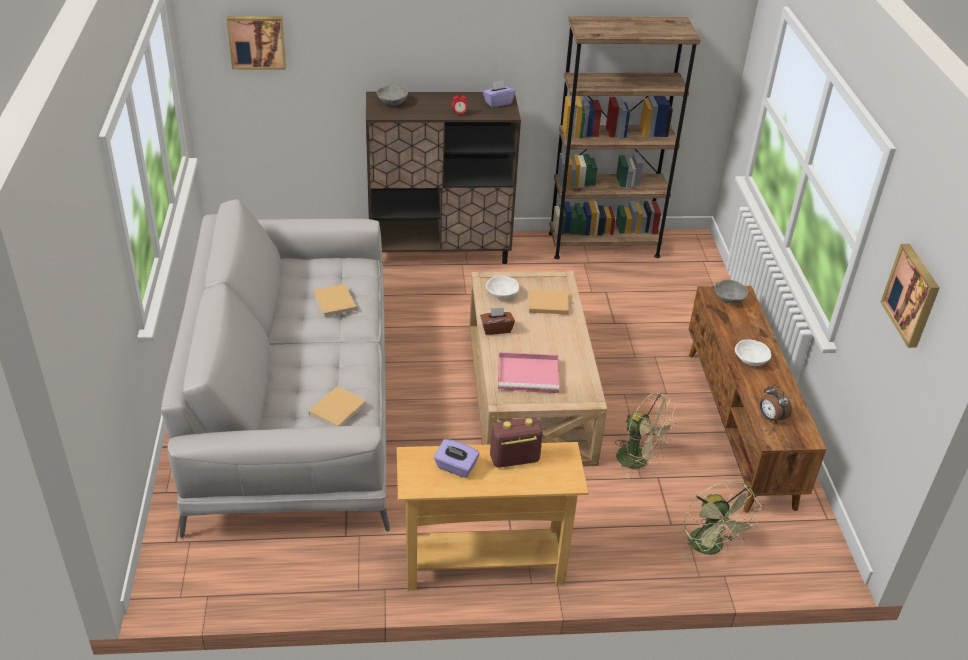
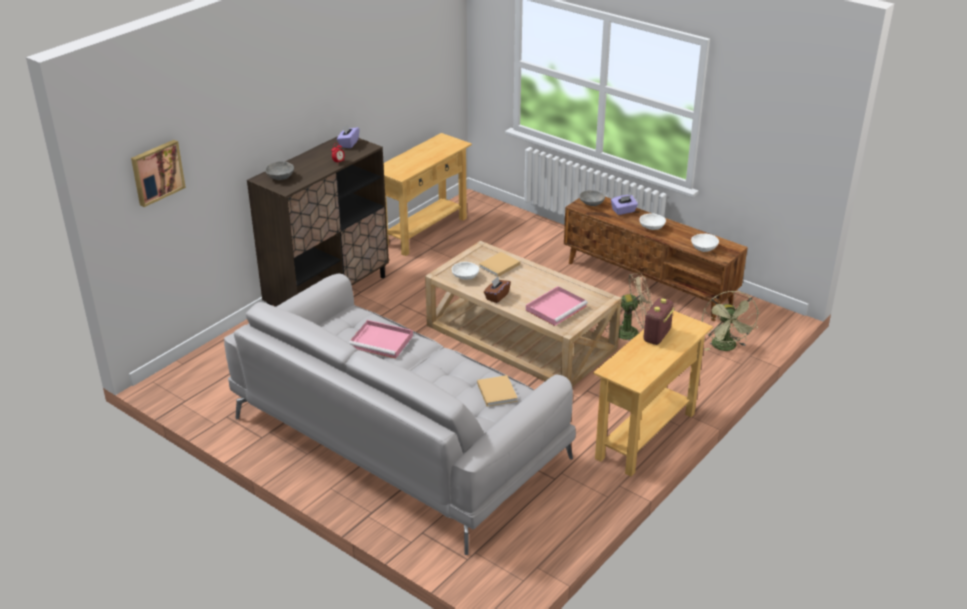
camera: 45 degrees left, 5 degrees down
beige book [314,284,357,317] -> pink tray [349,320,413,359]
purple tissue box [434,439,479,478] -> purple tissue box moved to [611,195,638,215]
brown bookcase [549,16,700,259] -> beige console table [384,133,472,256]
green fan [683,482,762,558] -> green fan turned 60 degrees clockwise [702,291,760,351]
alarm clock [760,385,792,423] -> white bowl [691,234,719,252]
picture [881,244,940,348] -> none

